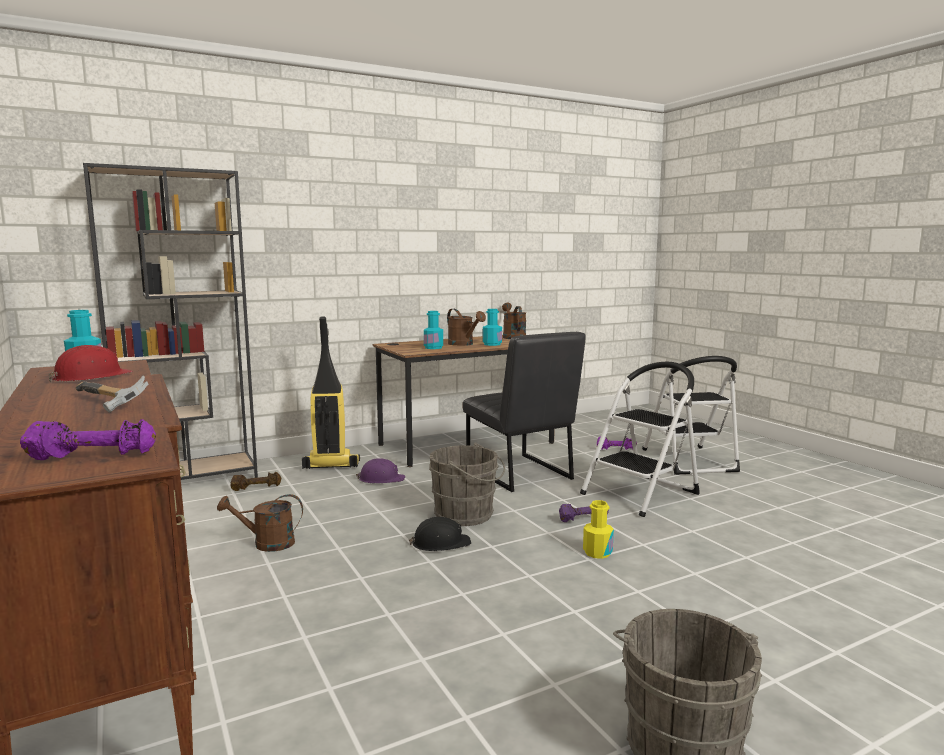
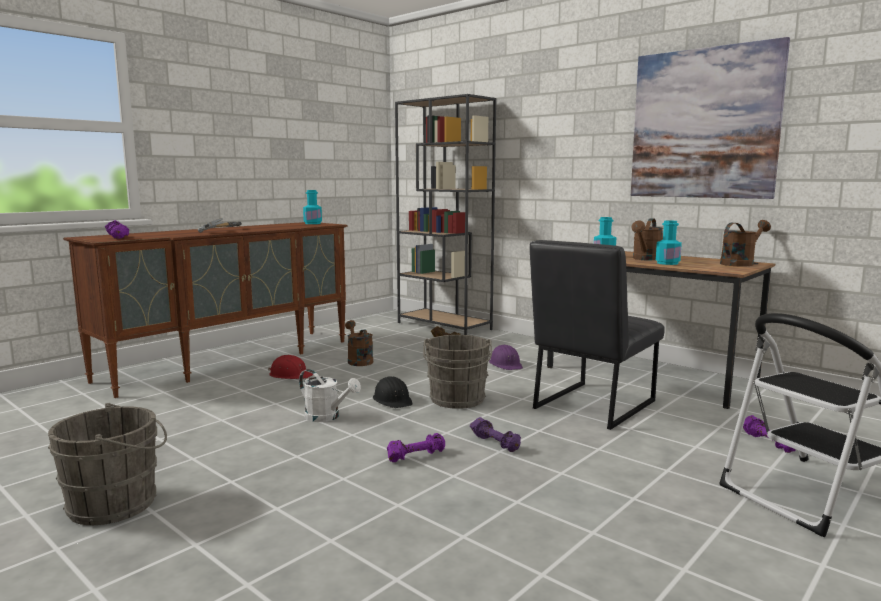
camera: 70 degrees right, 0 degrees up
red hard hat [49,345,133,383] -> red hard hat moved to [268,355,313,379]
vacuum cleaner [302,316,360,469] -> none
step ladder [580,362,700,517] -> none
yellow bottle [583,500,614,559] -> purple dumbbell [387,433,445,462]
none -> white watering can [299,369,361,422]
none -> picture [631,37,790,199]

